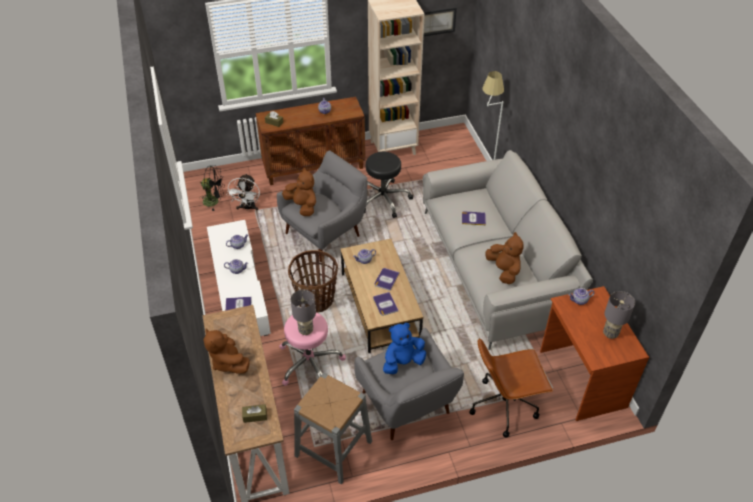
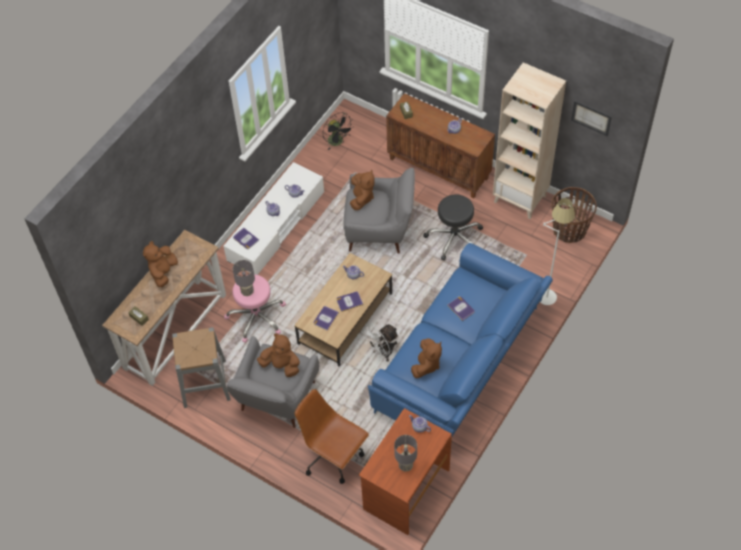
camera: 50 degrees right, 10 degrees up
white fan [227,173,260,210] -> white fan moved to [363,324,399,362]
basket [288,250,338,313] -> basket moved to [551,187,597,243]
blue plush toy [383,323,426,374] -> brown plush toy [257,333,300,377]
grey sofa [423,150,593,350] -> blue sofa [368,243,553,436]

